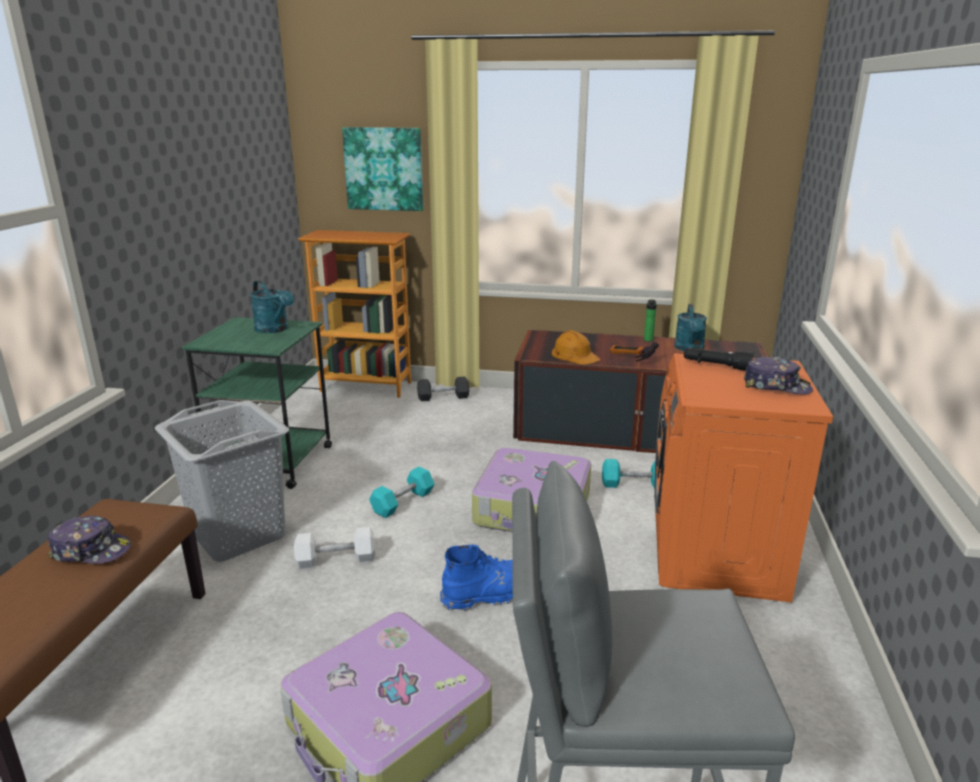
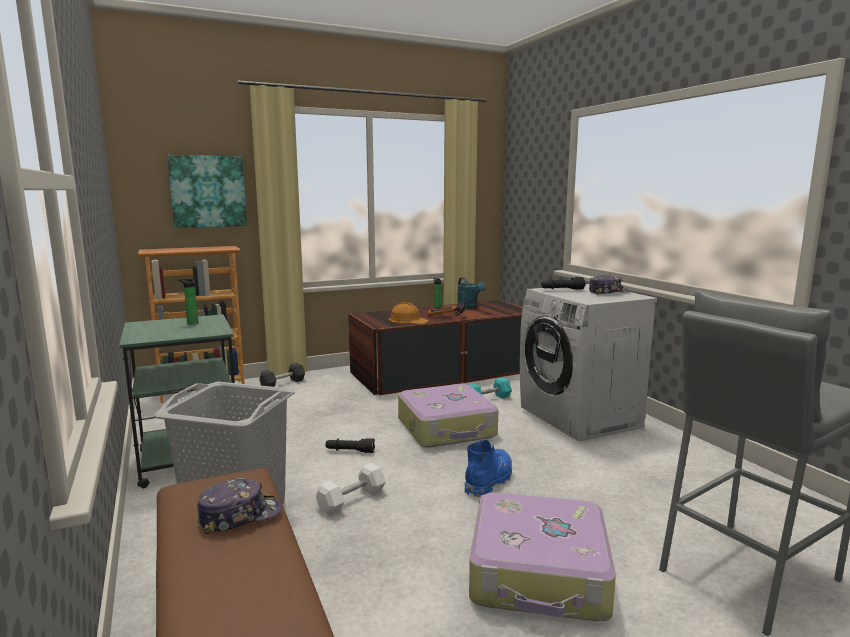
camera: 35 degrees left, 10 degrees down
turquoise watering can [250,280,294,333] -> bottle [179,278,198,325]
turquoise dumbbell [369,467,435,518] -> black flashlight [326,438,375,453]
orange washing machine [654,353,833,603] -> white washing machine [520,284,657,441]

